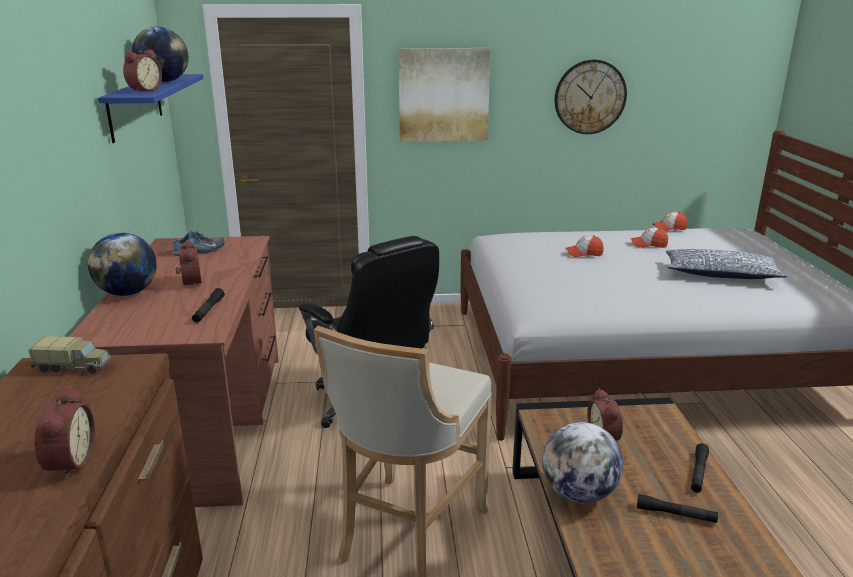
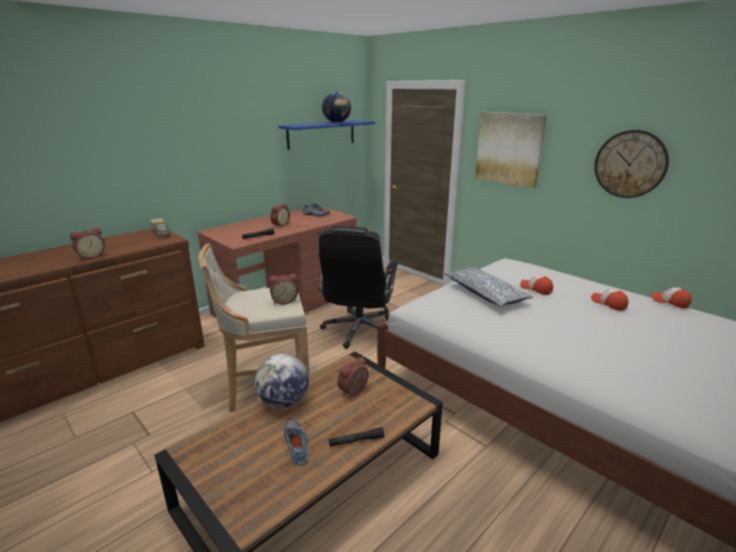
camera: 50 degrees right, 0 degrees up
globe [88,233,157,296] -> none
alarm clock [123,50,162,92] -> alarm clock moved to [268,274,298,305]
black flashlight [637,494,718,523] -> shoe [284,420,308,465]
pillow [666,249,787,279] -> pillow moved to [444,267,533,307]

